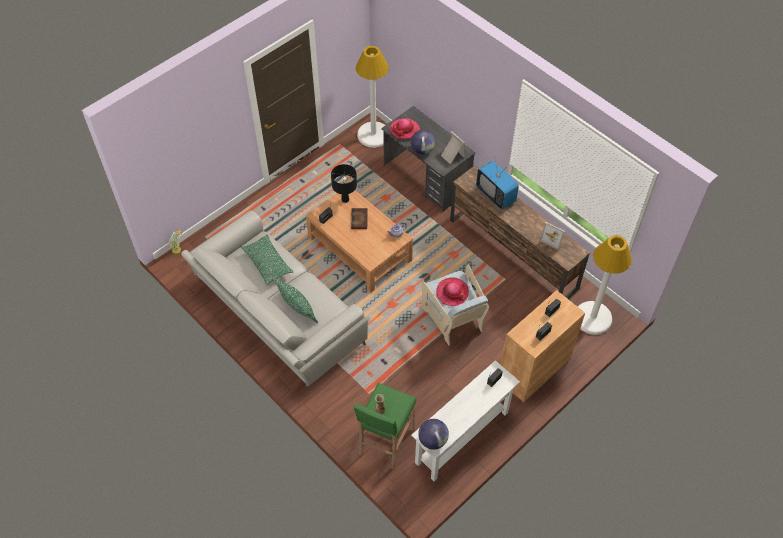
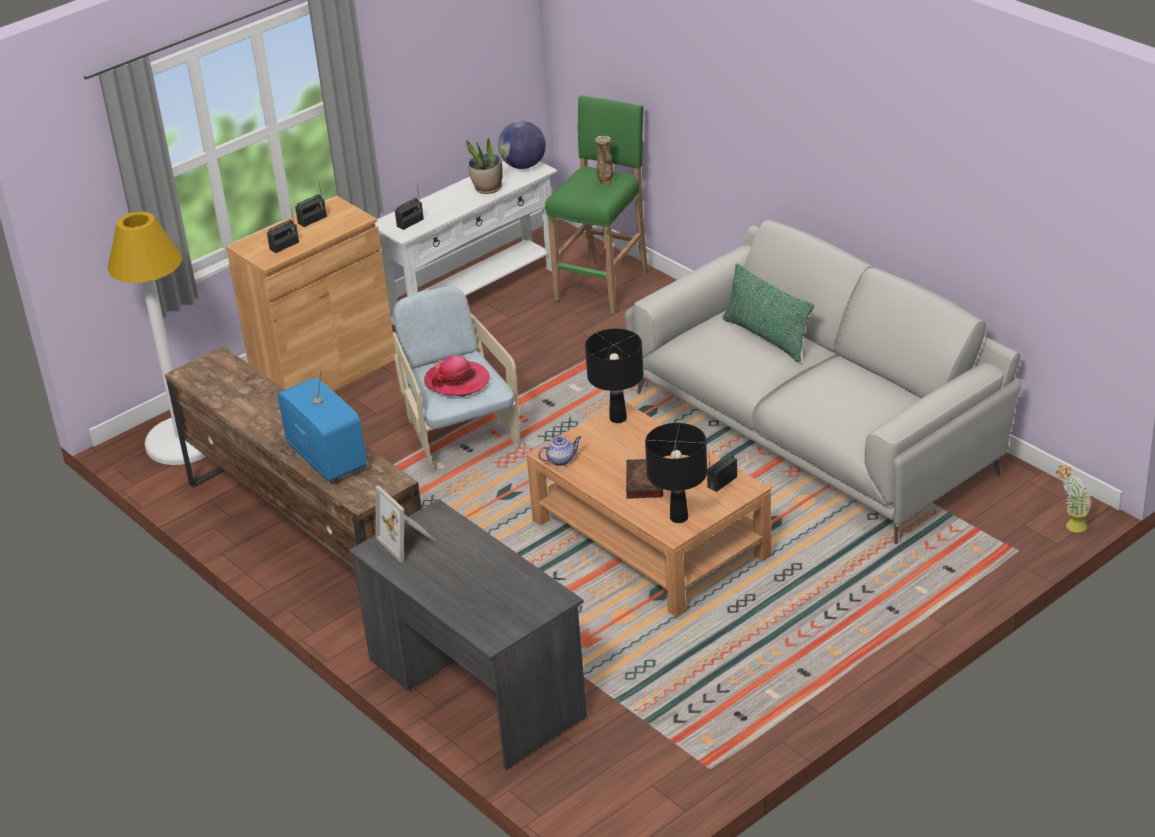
camera: 175 degrees left, 20 degrees down
green pillow [241,234,293,285] -> none
white floor lamp [356,46,389,148] -> none
hat [390,118,420,139] -> none
globe [411,130,435,154] -> none
picture frame [540,222,565,250] -> none
none -> potted plant [466,138,503,194]
none -> black table lamp [585,329,644,423]

